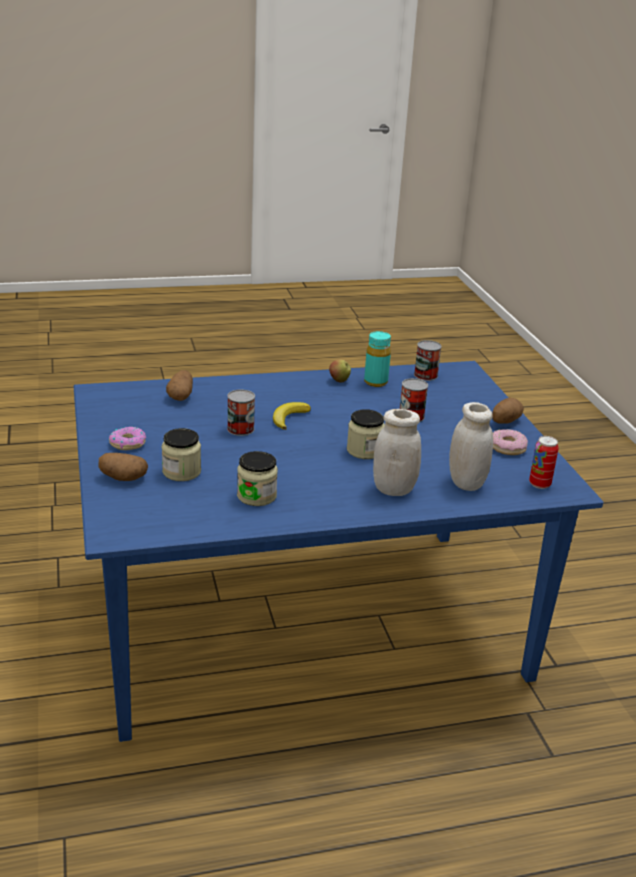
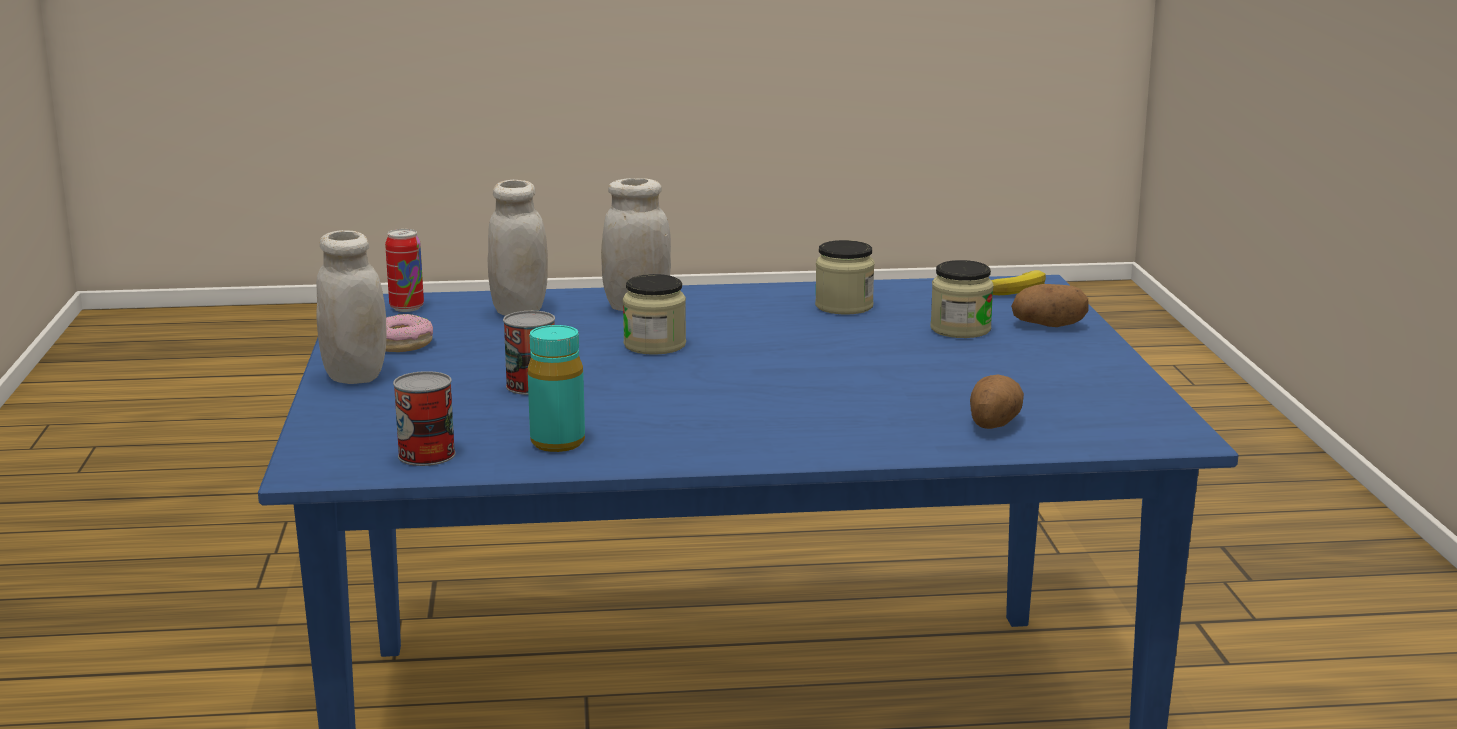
camera: 170 degrees left, 10 degrees down
donut [109,427,146,450] -> none
can [227,389,255,436] -> none
banana [273,402,311,430] -> banana moved to [992,270,1046,295]
apple [329,359,351,383] -> none
potato [492,398,524,424] -> white jar [316,230,386,384]

